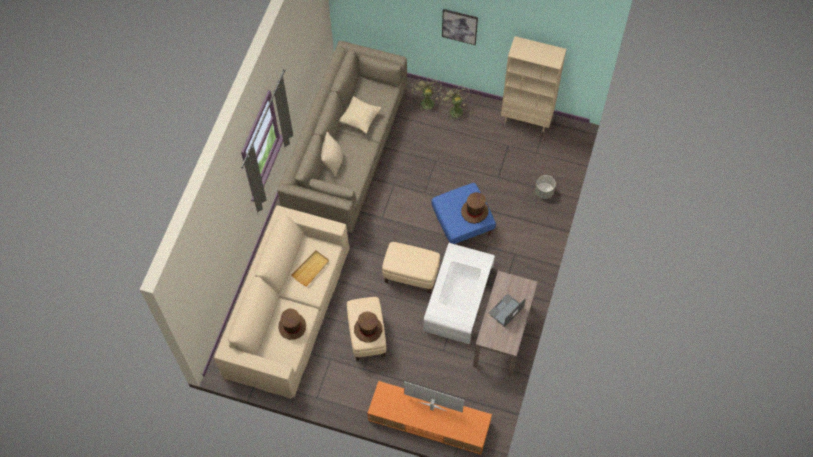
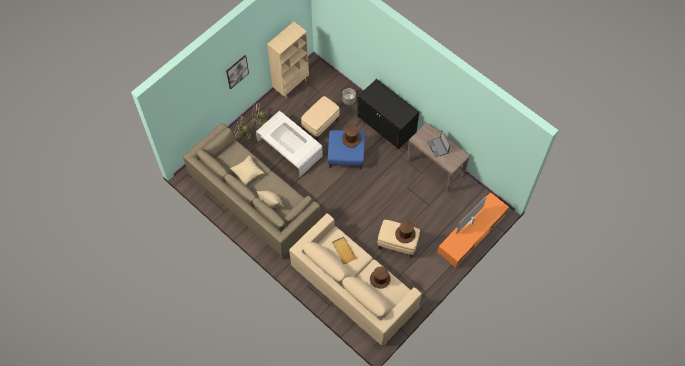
camera: 65 degrees left, 0 degrees up
beige ottoman [382,242,440,294] -> beige ottoman moved to [301,96,340,141]
white coffee table [423,243,495,344] -> white coffee table moved to [256,111,323,177]
none -> black cabinet [357,79,419,150]

